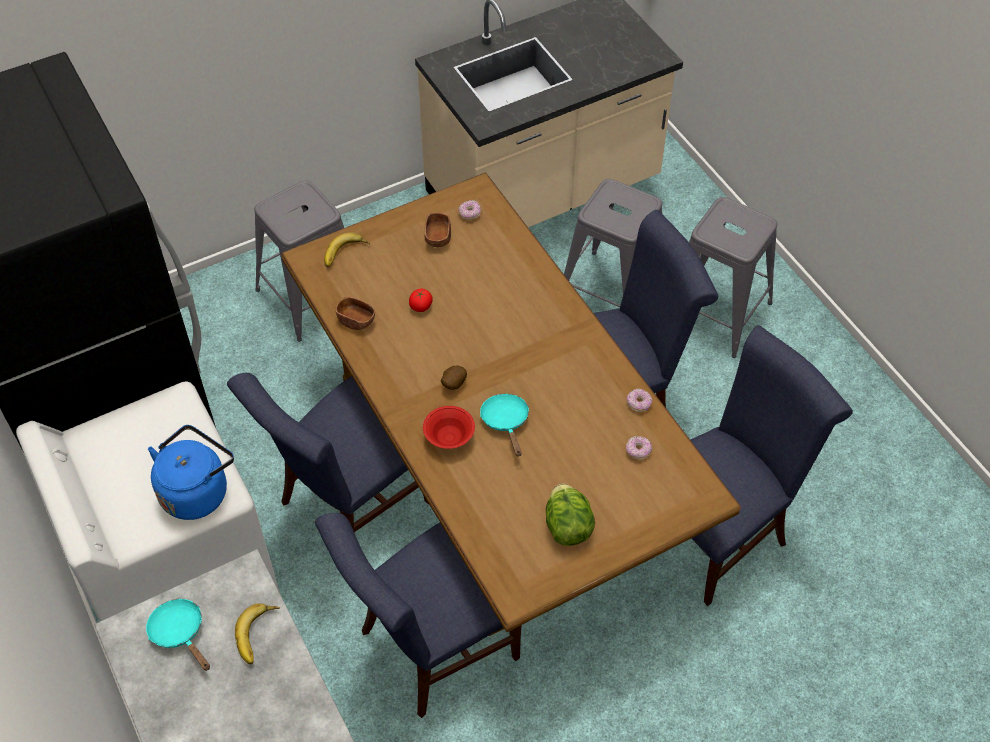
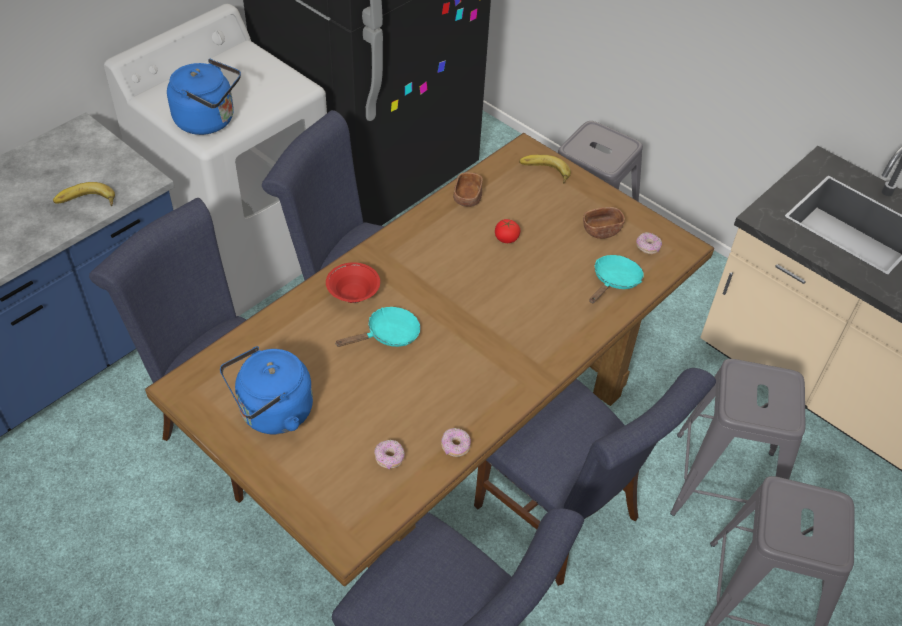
camera: 70 degrees right, 5 degrees down
turquoise frying pan [146,599,210,671] -> turquoise frying pan moved to [589,255,644,303]
potato [441,366,467,390] -> none
lettuce [546,484,595,546] -> blue kettle [220,346,313,434]

